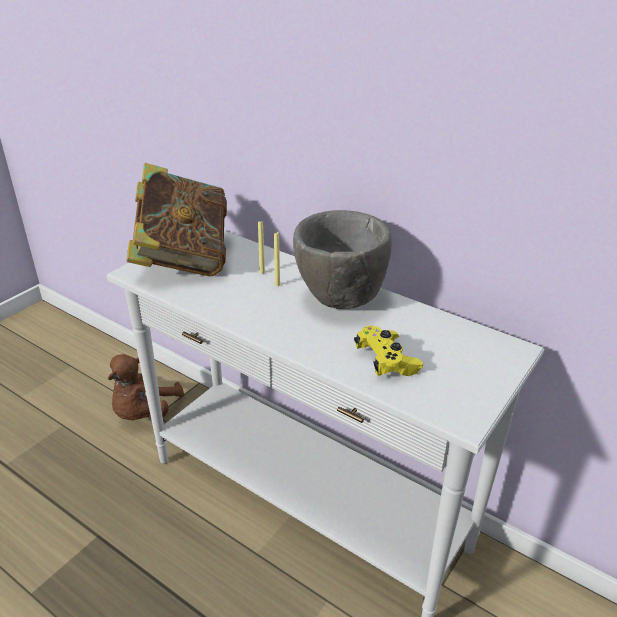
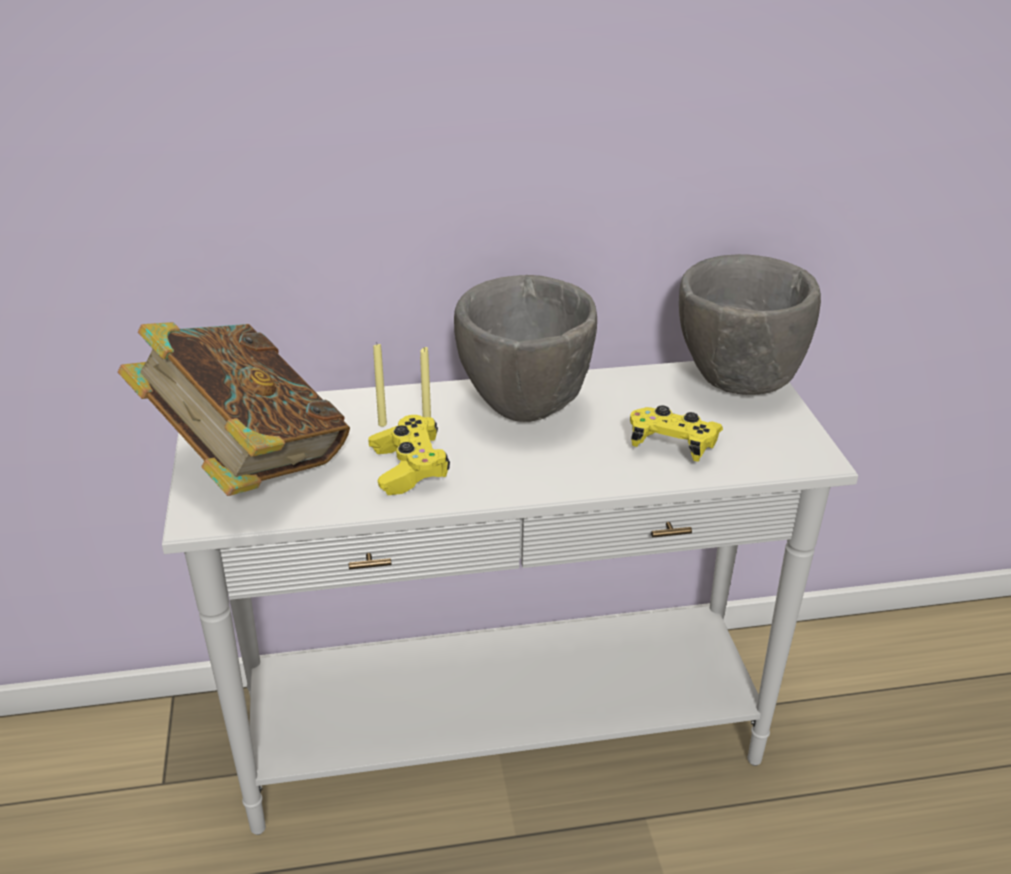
camera: 45 degrees left, 0 degrees up
brown plush toy [108,354,184,420] -> none
none -> yellow game controller [368,415,450,495]
none -> grey bowl [679,254,821,395]

